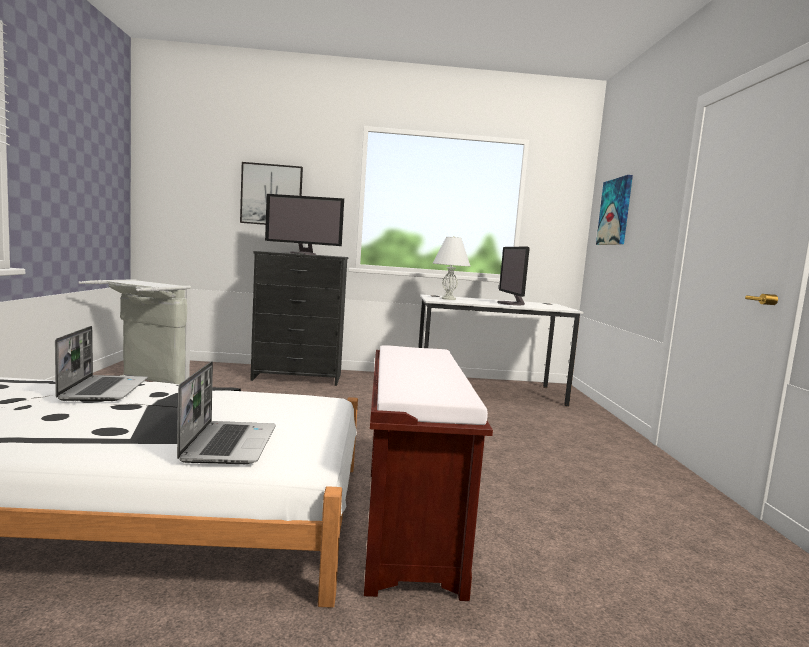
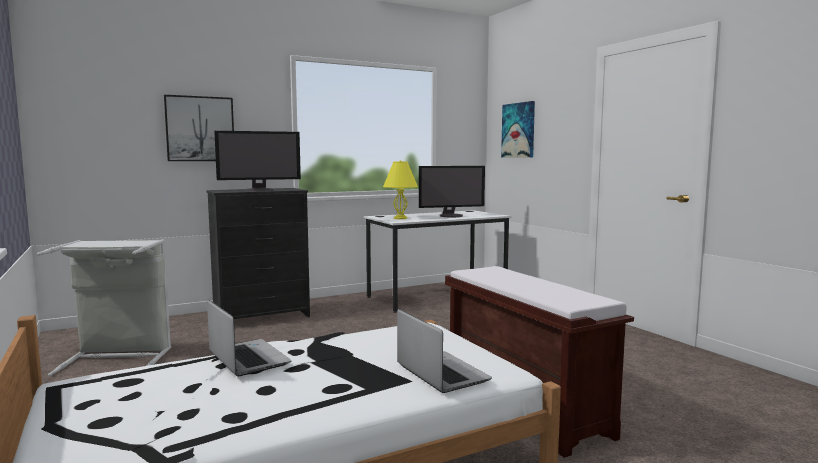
camera: 25 degrees left, 0 degrees up
white table lamp [433,236,470,300] -> yellow table lamp [383,160,418,219]
monitor [497,246,530,305] -> monitor turned 75 degrees counterclockwise [419,166,485,217]

